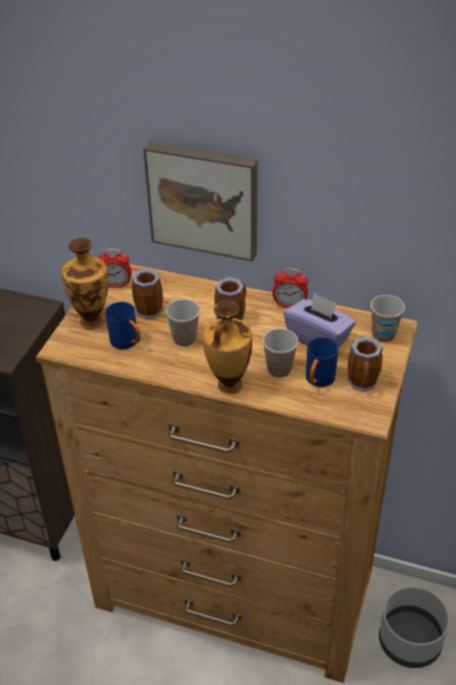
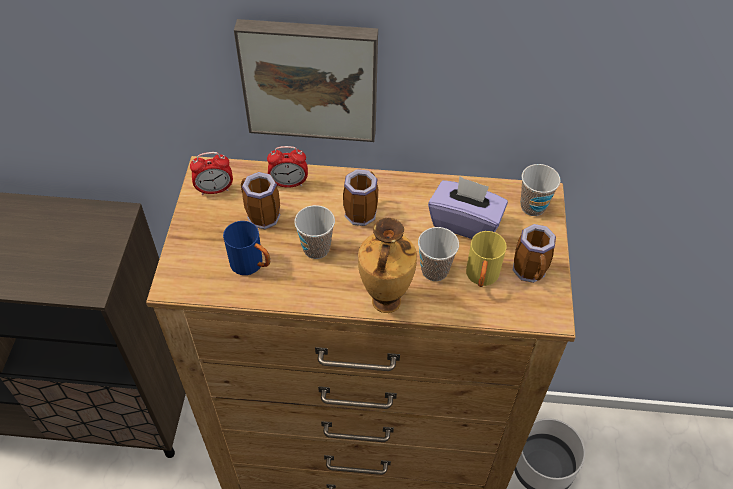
camera: 15 degrees left, 10 degrees up
vase [62,238,108,330] -> none
alarm clock [273,268,308,308] -> alarm clock moved to [267,146,308,188]
blue mug [306,337,338,387] -> yellow mug [466,231,507,287]

